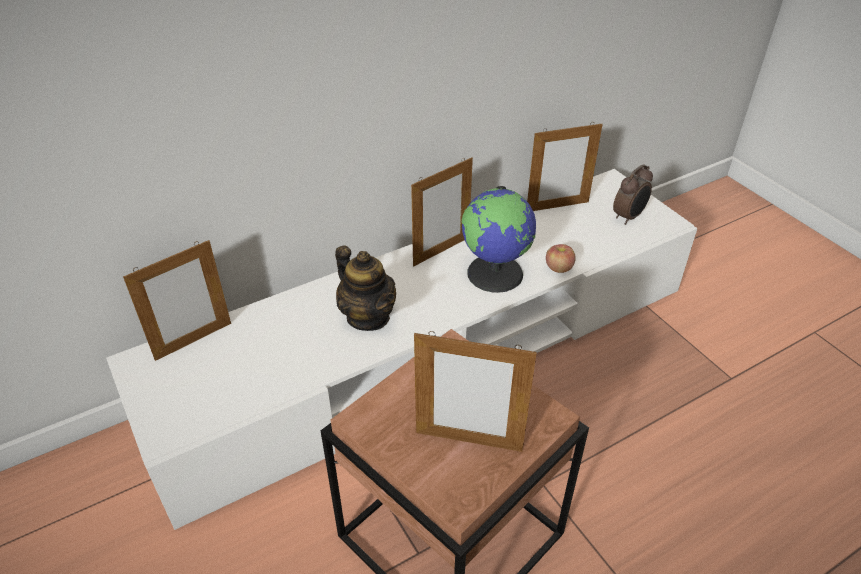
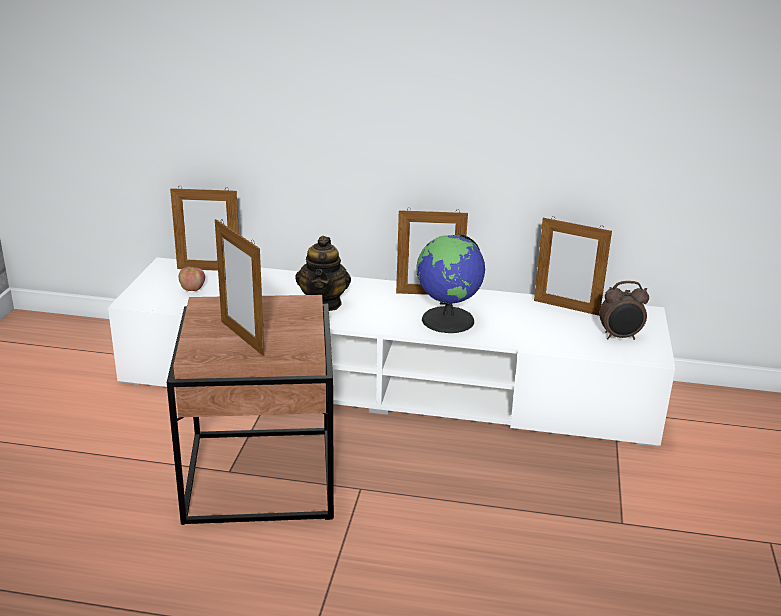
camera: 40 degrees right, 15 degrees down
apple [546,244,576,273] -> apple moved to [179,267,205,291]

